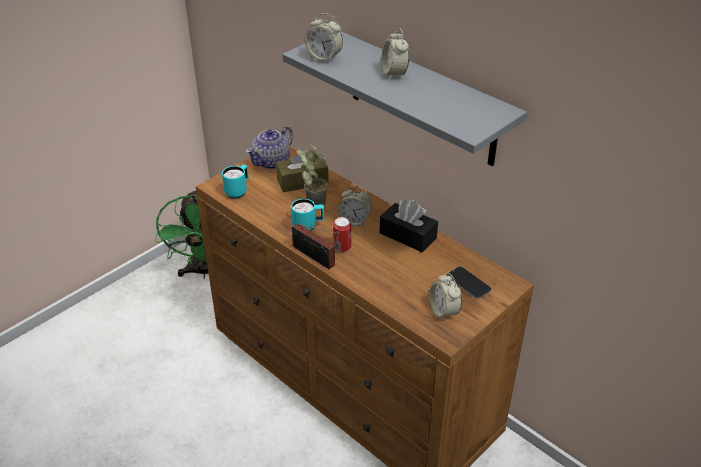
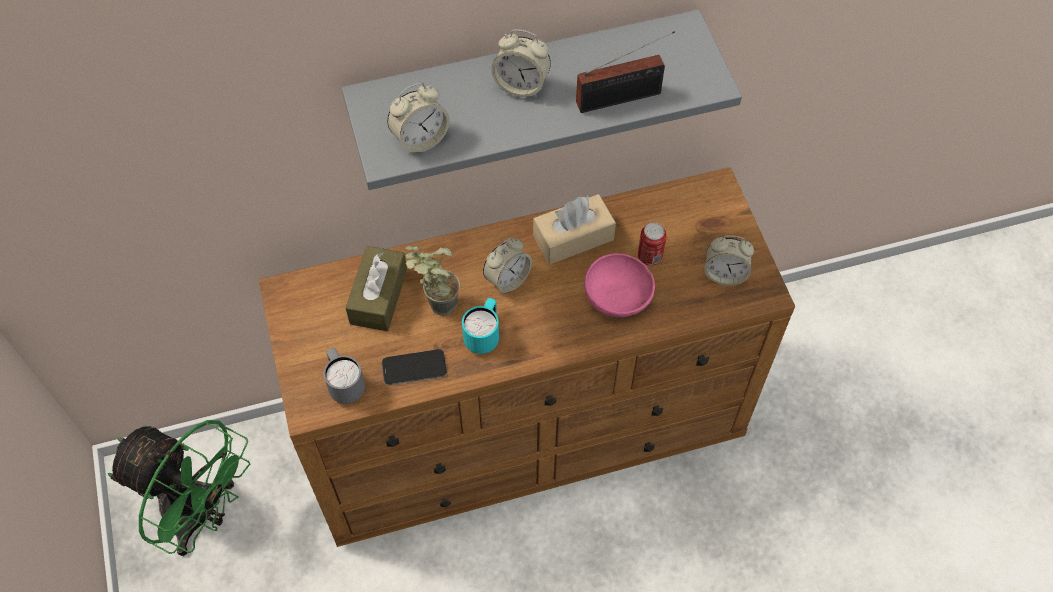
camera: 60 degrees left, 20 degrees up
turquoise mug [222,164,249,199] -> grey mug [323,348,365,404]
teapot [246,126,294,169] -> none
radio [292,223,338,269] -> radio moved to [576,31,675,113]
can [333,217,351,253] -> can moved to [638,222,667,266]
black tissue box [380,200,438,253] -> beige tissue box [533,194,616,265]
phone [447,267,491,299] -> phone moved to [382,349,447,385]
none -> pink bowl [584,253,655,317]

